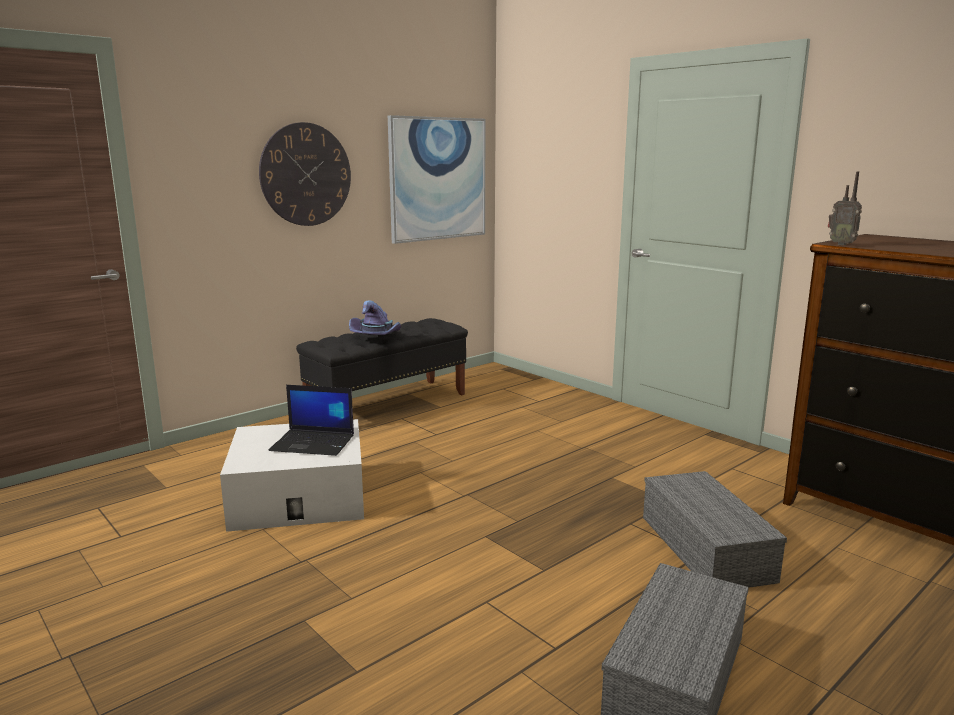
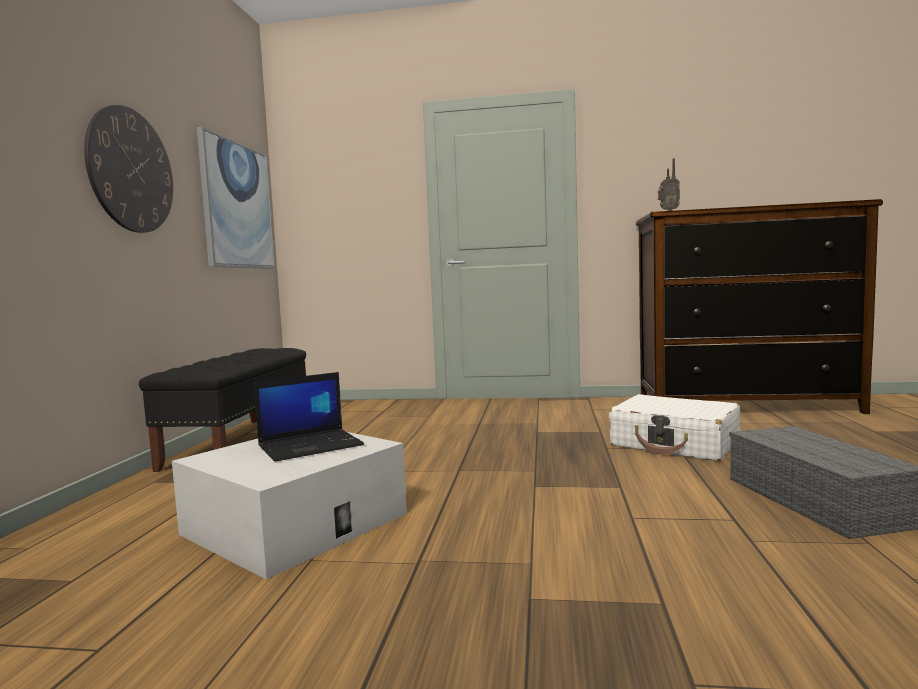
camera: 40 degrees left, 10 degrees down
purple hat [349,300,401,335] -> none
grey storage box [643,471,787,588] -> white suitcase [609,394,740,461]

